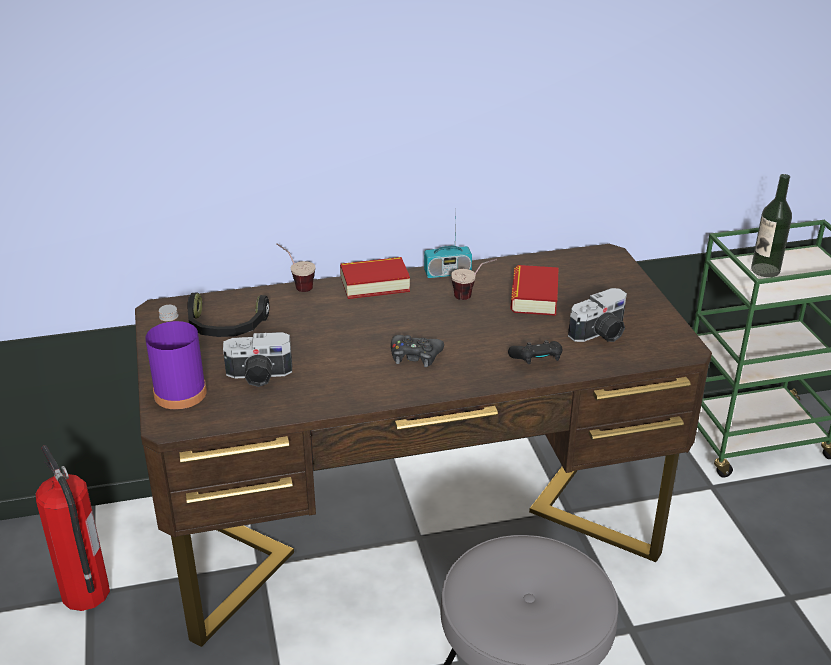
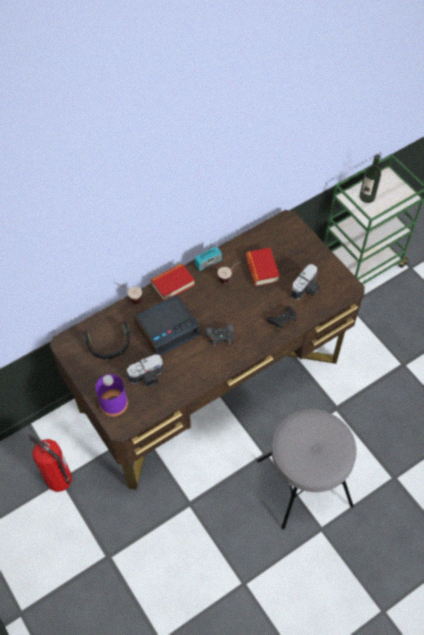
camera: 20 degrees left, 25 degrees up
none -> alarm clock [134,295,200,356]

